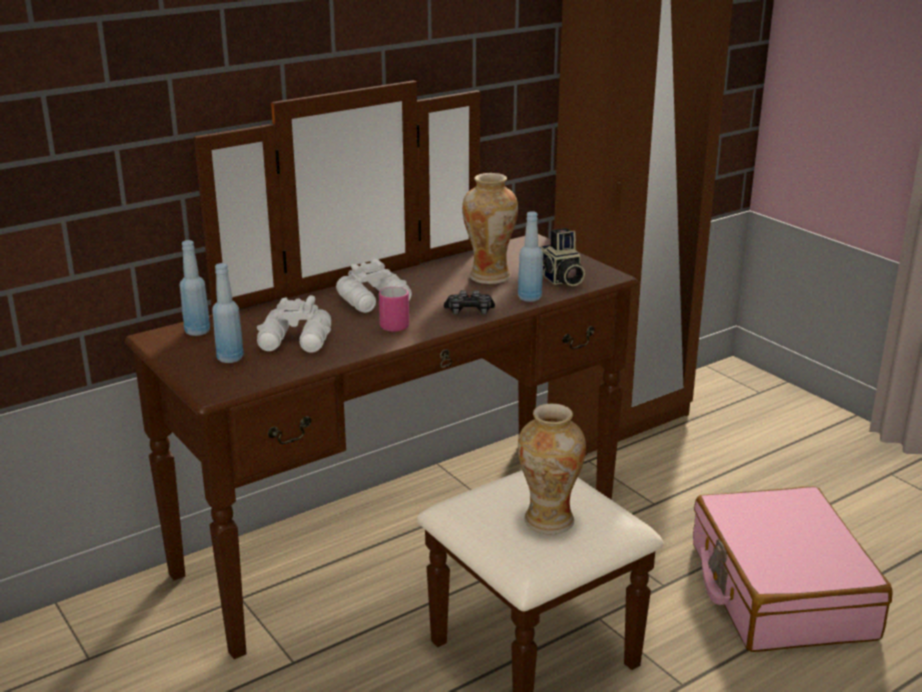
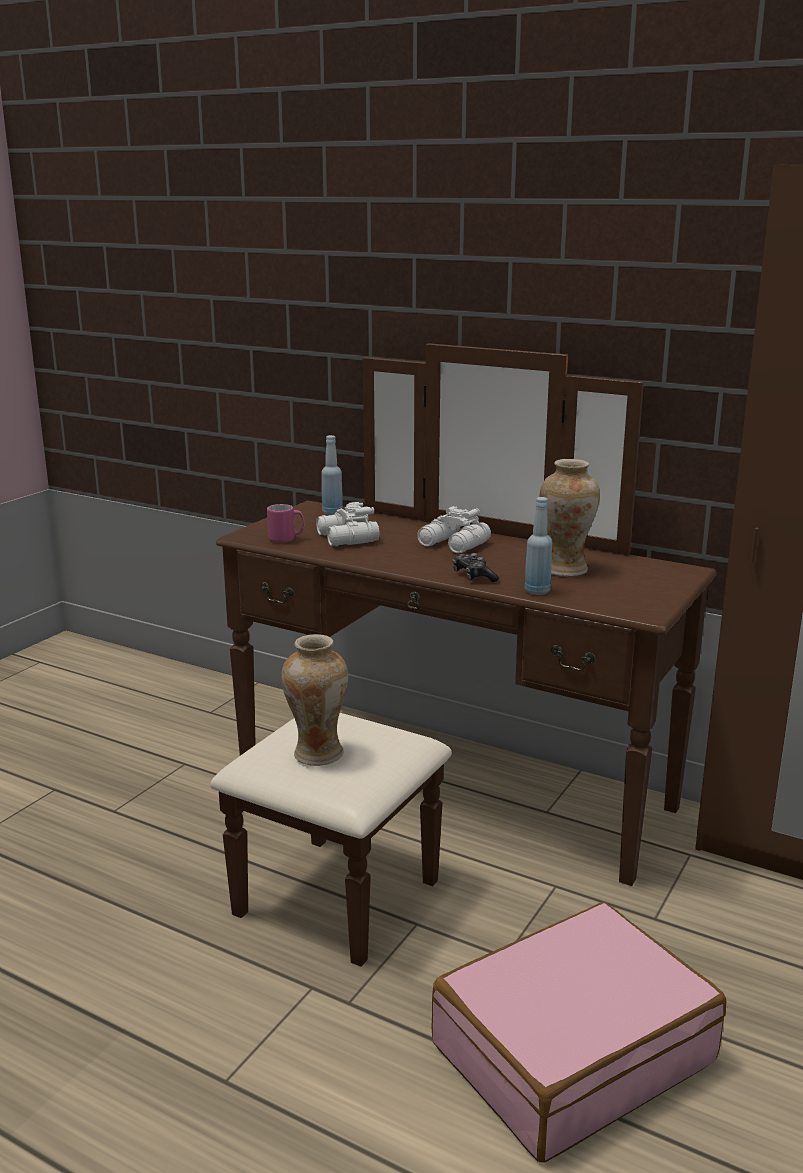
camera: 65 degrees right, 5 degrees down
blue bottle [212,263,244,363] -> none
pink mug [379,287,409,332] -> pink mug moved to [267,504,304,543]
camera [539,228,585,286] -> none

